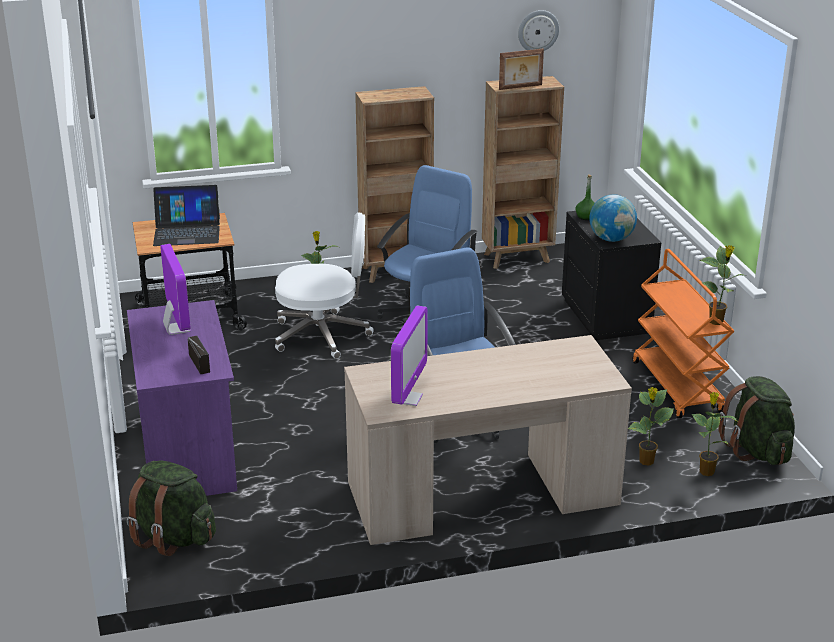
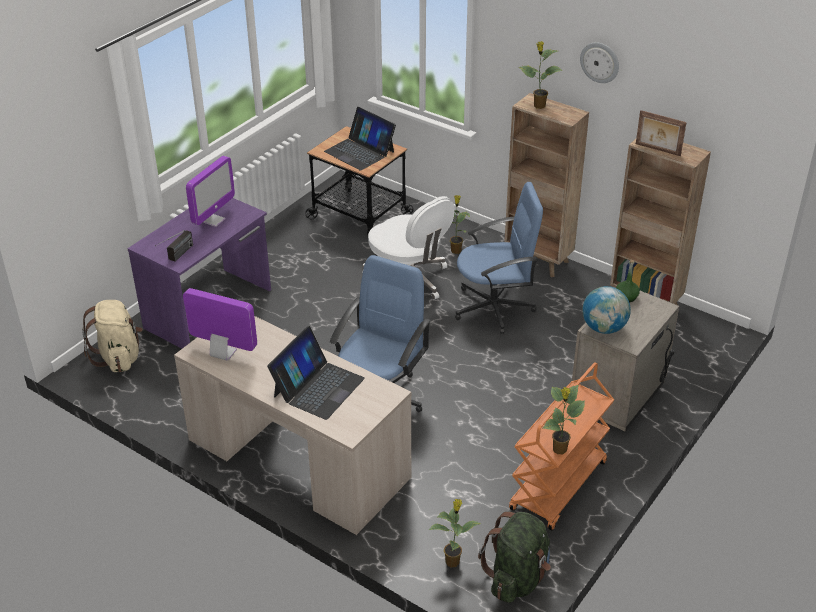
camera: 50 degrees right, 10 degrees up
green backpack [127,461,216,556] -> beige backpack [82,300,143,372]
monitor [391,305,428,406] -> monitor turned 135 degrees counterclockwise [183,288,257,361]
wall clock [518,10,559,51] -> wall clock moved to [580,42,619,83]
black nightstand [562,211,661,340] -> beige nightstand [572,291,679,431]
potted plant [628,387,674,466] -> potted plant moved to [519,41,562,109]
none -> laptop [267,326,365,420]

